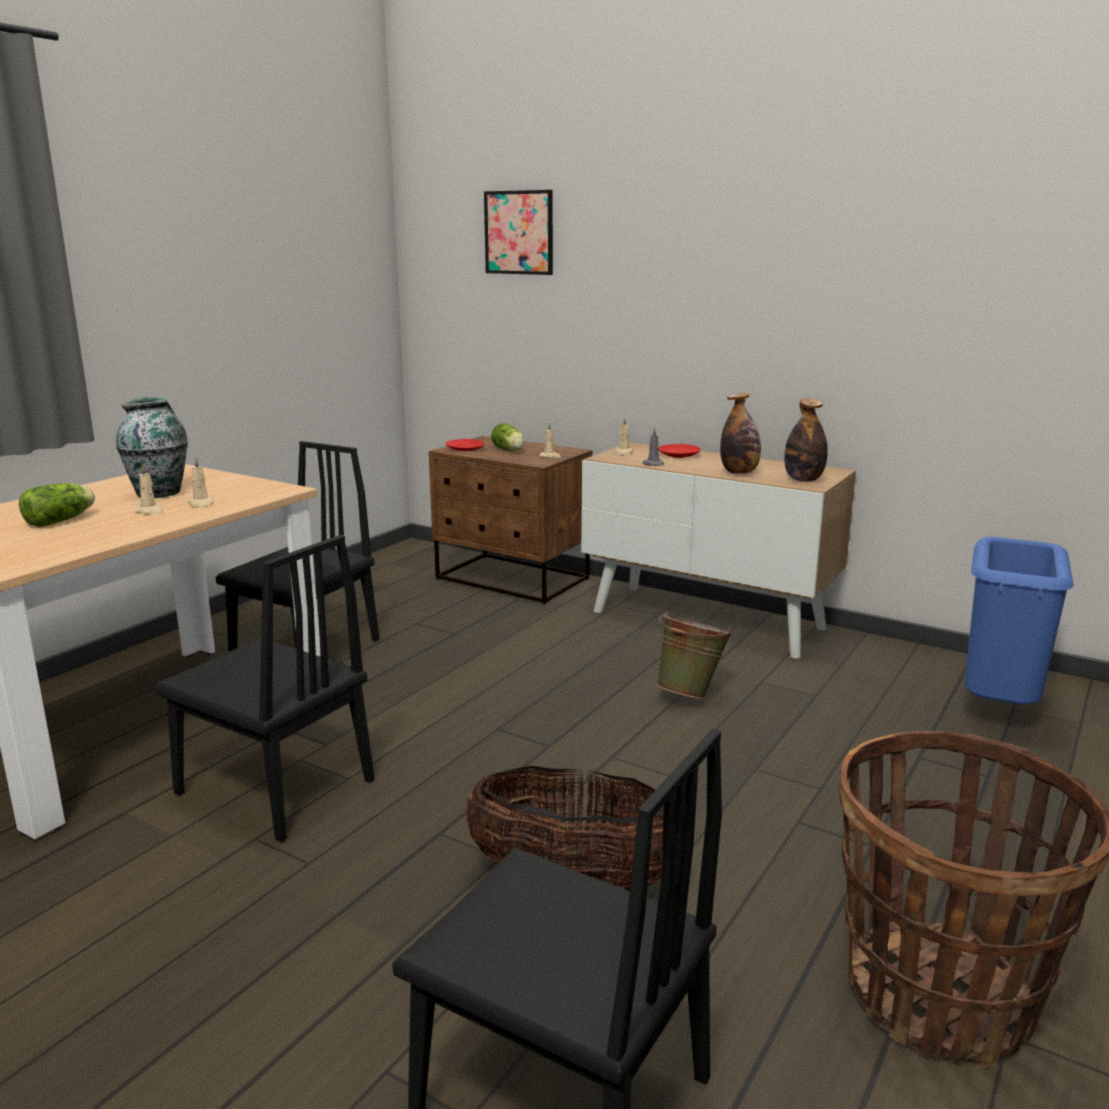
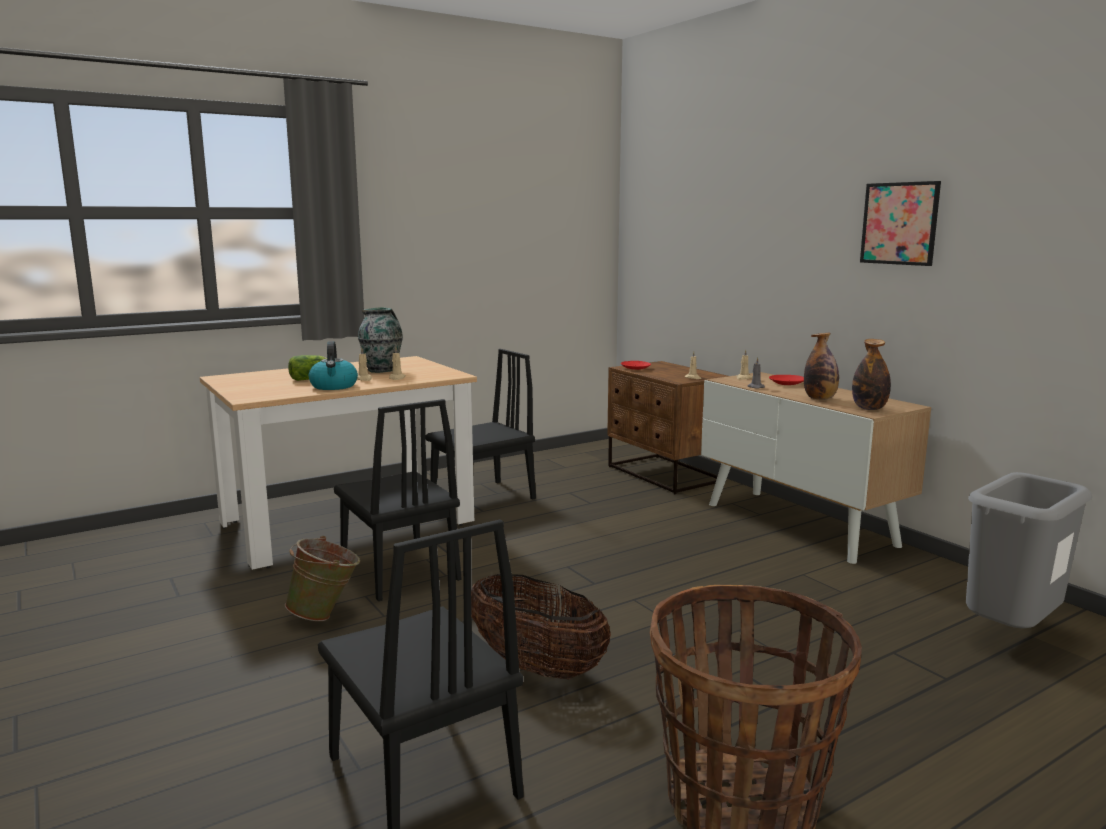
camera: 25 degrees right, 5 degrees down
picture [484,190,553,275] -> picture moved to [860,181,941,266]
lettuce [491,423,524,451] -> none
green bucket [656,611,733,699] -> green bucket moved to [285,536,360,621]
blue trash can [964,537,1074,705] -> grey trash can [966,472,1092,629]
none -> kettle [309,341,358,390]

